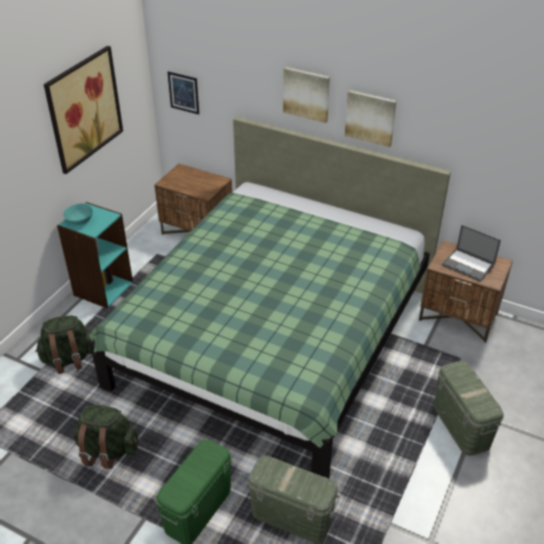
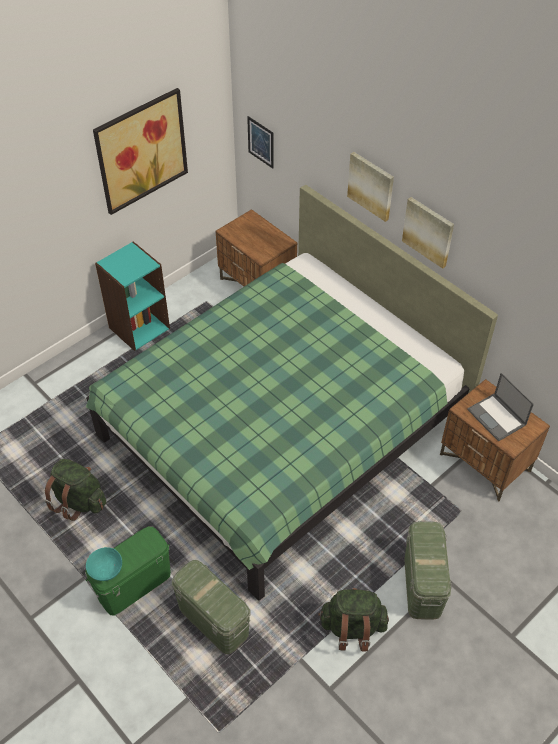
camera: 20 degrees right, 10 degrees up
green backpack [35,316,93,374] -> green backpack moved to [318,588,389,652]
turquoise bowl [63,203,93,225] -> turquoise bowl moved to [86,547,122,581]

